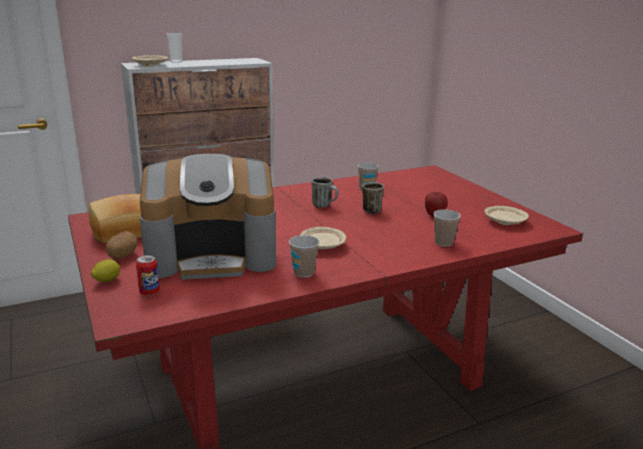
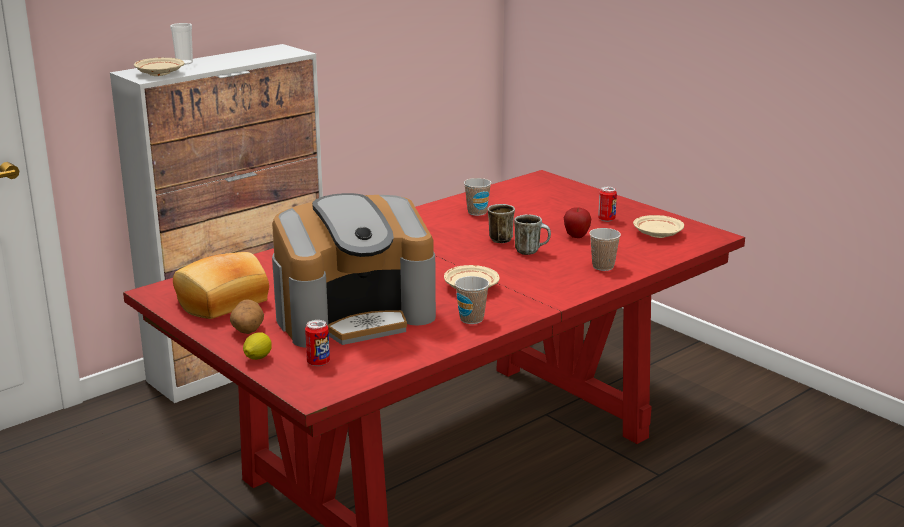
camera: 15 degrees left, 0 degrees up
mug [311,177,338,208] -> mug moved to [514,215,551,255]
none -> can [598,187,617,222]

